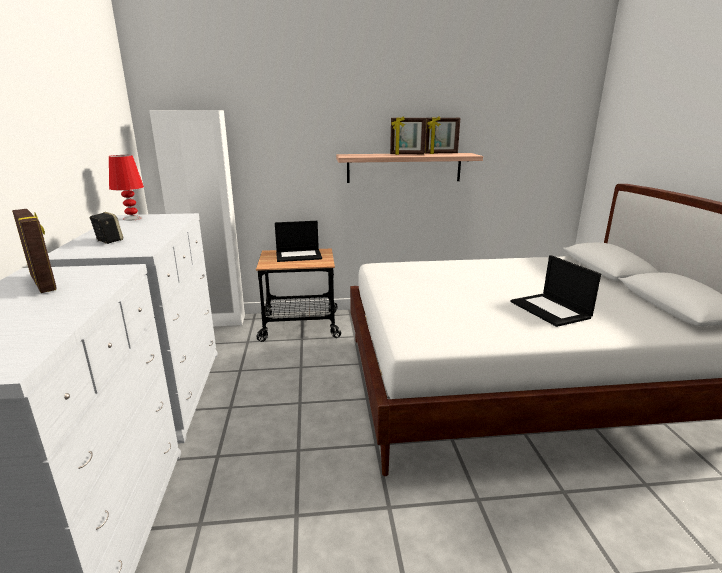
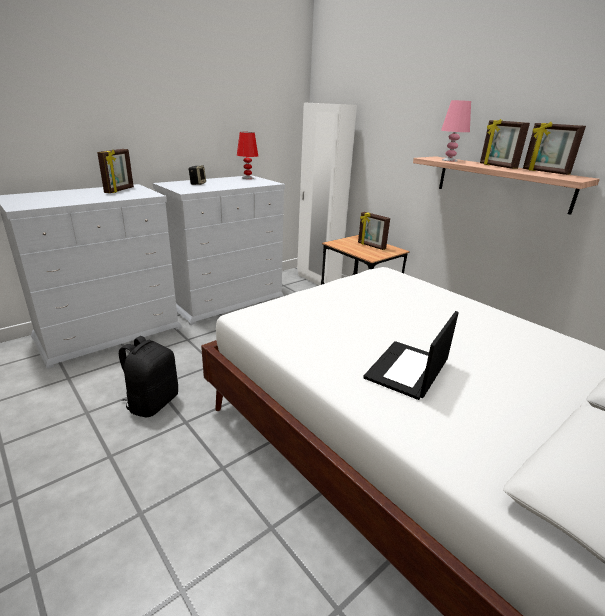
camera: 55 degrees right, 5 degrees up
laptop [275,221,322,262] -> picture frame [358,212,390,250]
none -> black backpack [119,336,178,417]
none -> pink table lamp [441,100,471,162]

